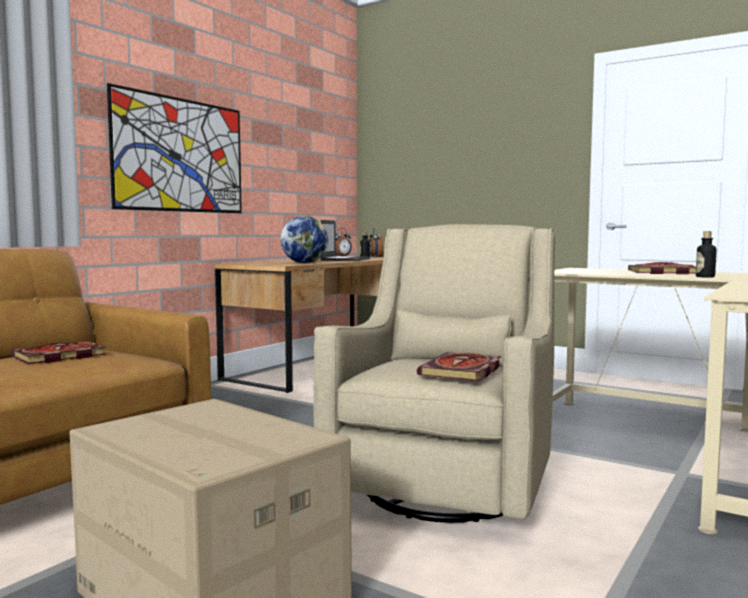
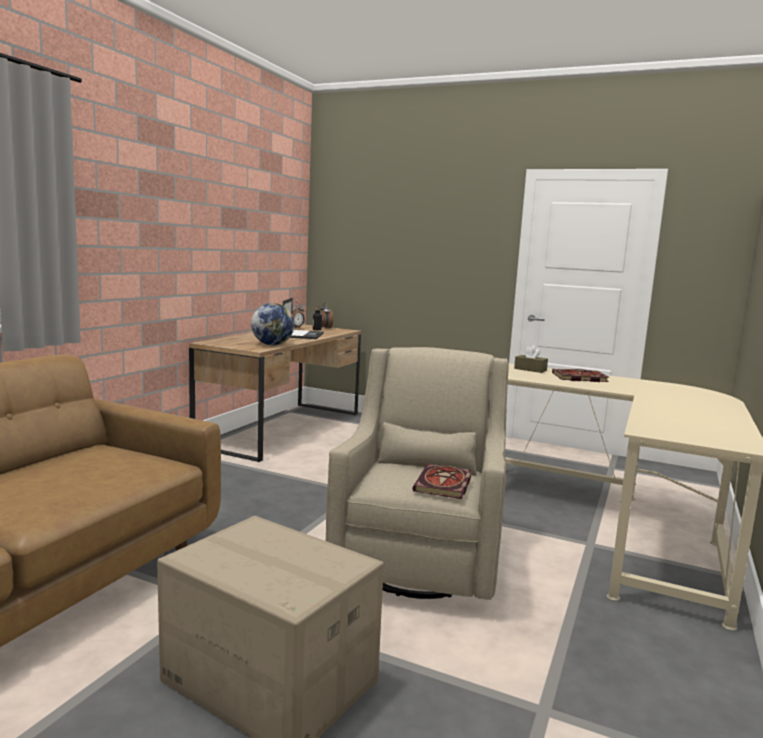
camera: 10 degrees left, 5 degrees up
book [11,341,106,364] -> none
picture [107,83,242,213] -> none
bottle [696,231,717,278] -> none
none -> brown tissue box [514,345,548,373]

